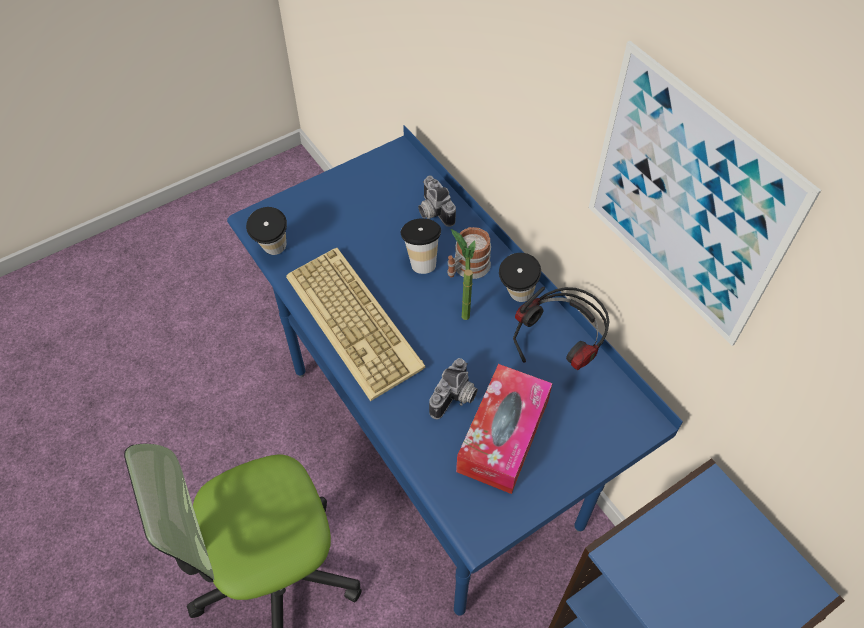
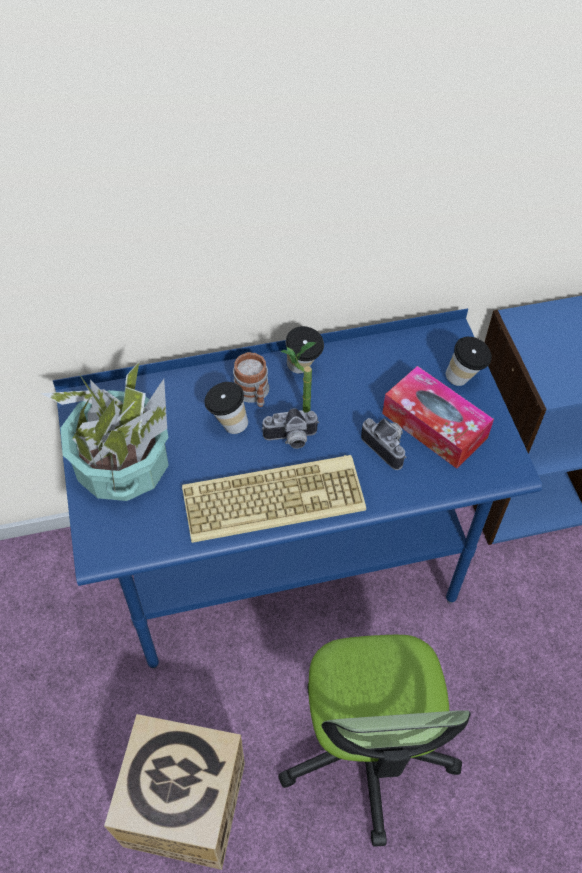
camera: 70 degrees left, 0 degrees up
cup [246,207,287,255] -> cup moved to [446,337,492,386]
camera [418,176,456,227] -> camera moved to [262,408,319,449]
headphones [513,287,610,370] -> none
picture [589,41,821,346] -> none
none -> potted plant [41,362,169,501]
none -> cardboard box [104,714,245,870]

